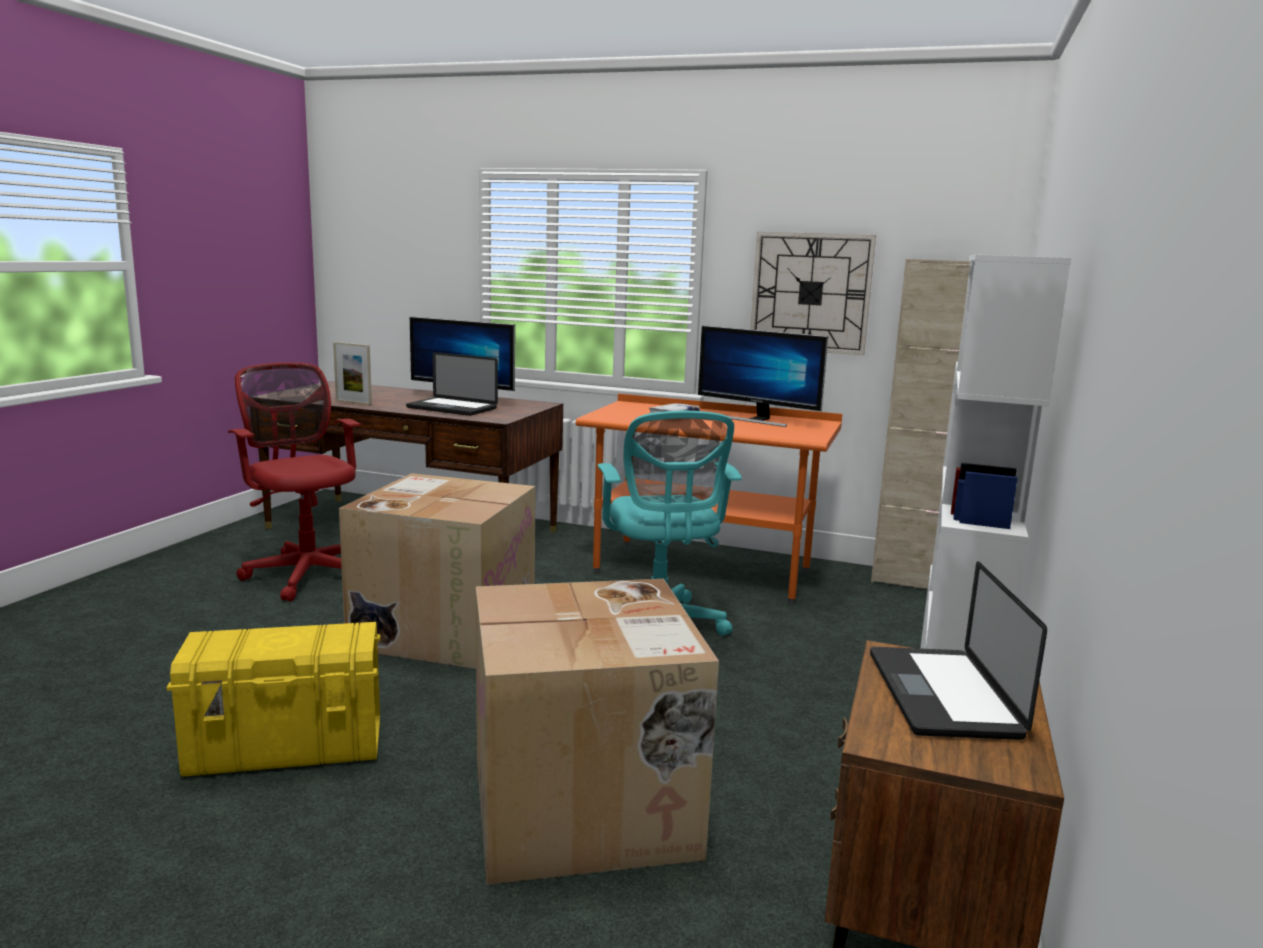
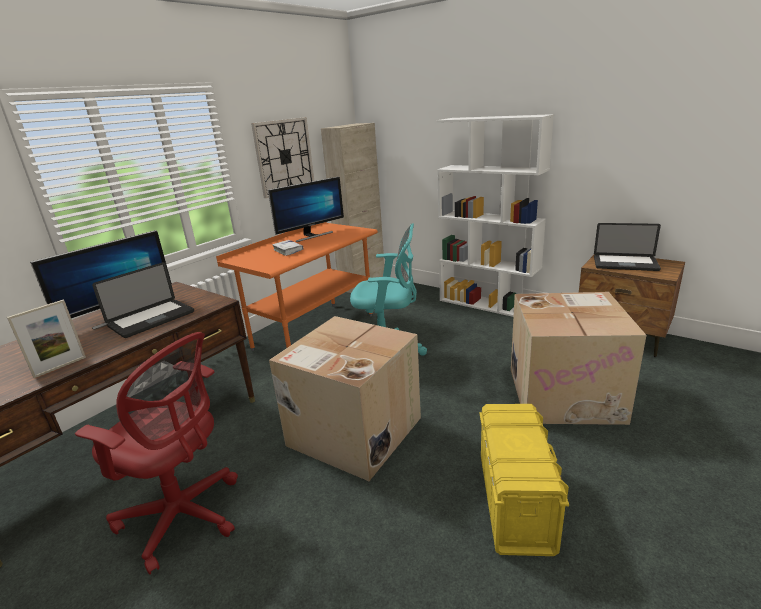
camera: 70 degrees left, 10 degrees up
red office chair [227,362,361,602] -> red office chair turned 135 degrees counterclockwise [75,332,238,574]

